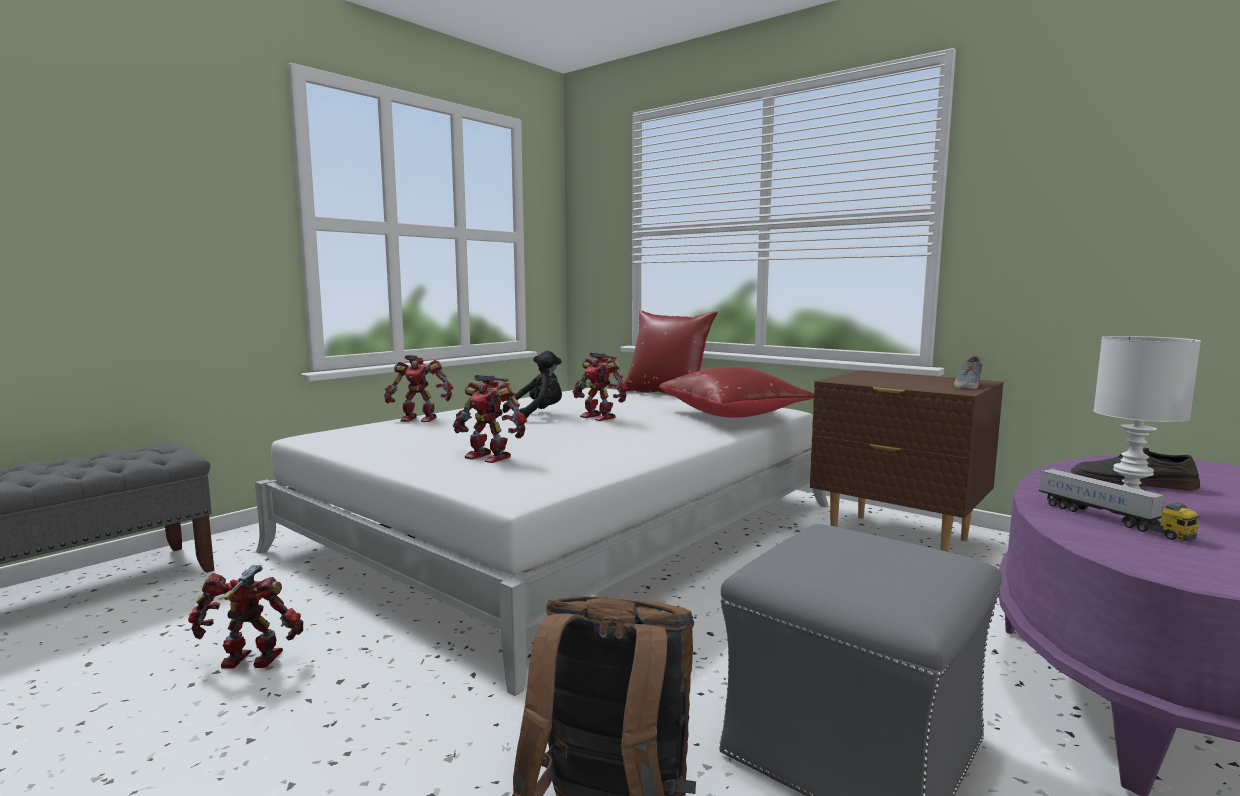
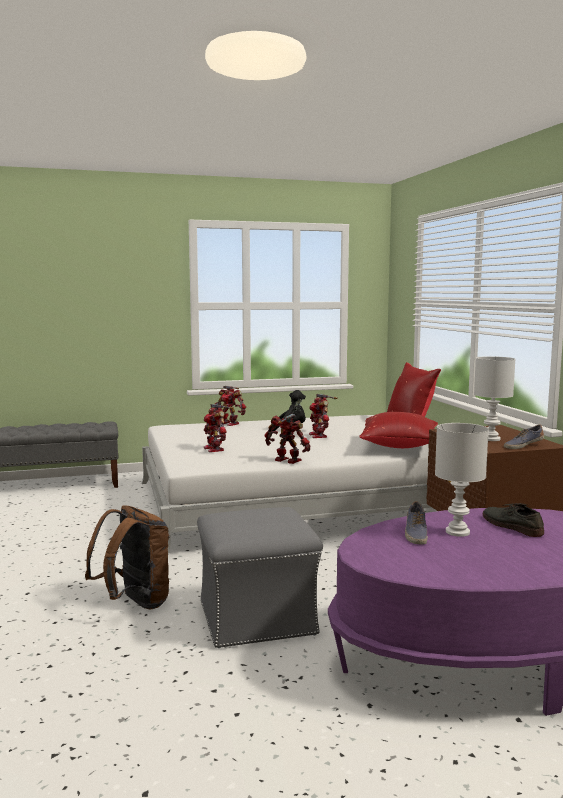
camera: 35 degrees right, 0 degrees up
toy robot [188,565,303,669] -> toy robot moved to [265,414,310,464]
toy truck [1039,468,1200,541] -> shoe [405,502,428,544]
none -> white table lamp [474,356,515,441]

